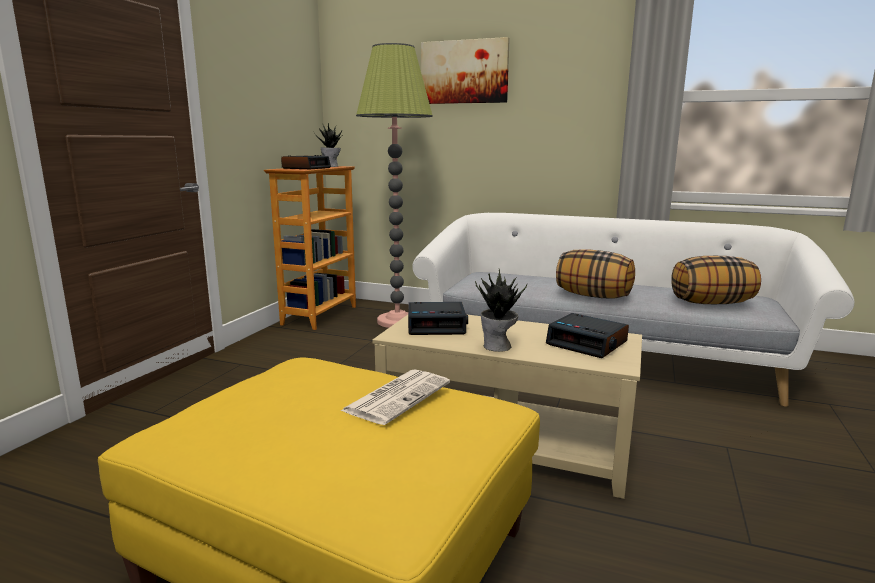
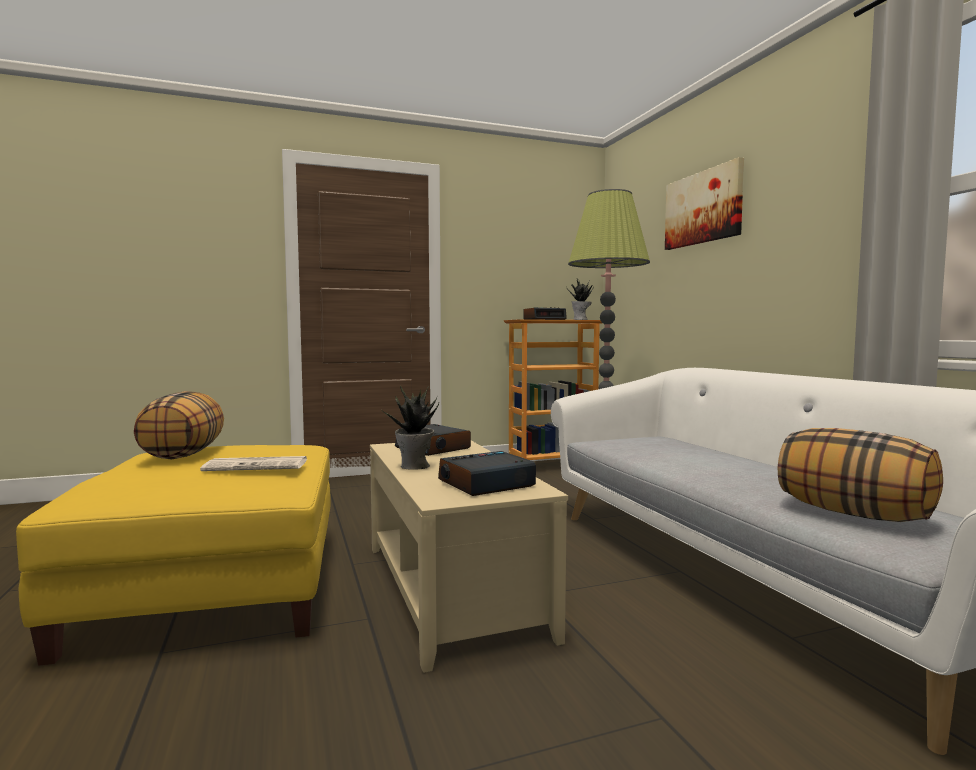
camera: 50 degrees right, 10 degrees down
alarm clock [546,313,629,358] -> alarm clock turned 60 degrees clockwise [438,451,536,496]
pillow [556,249,635,299] -> pillow moved to [134,391,224,459]

